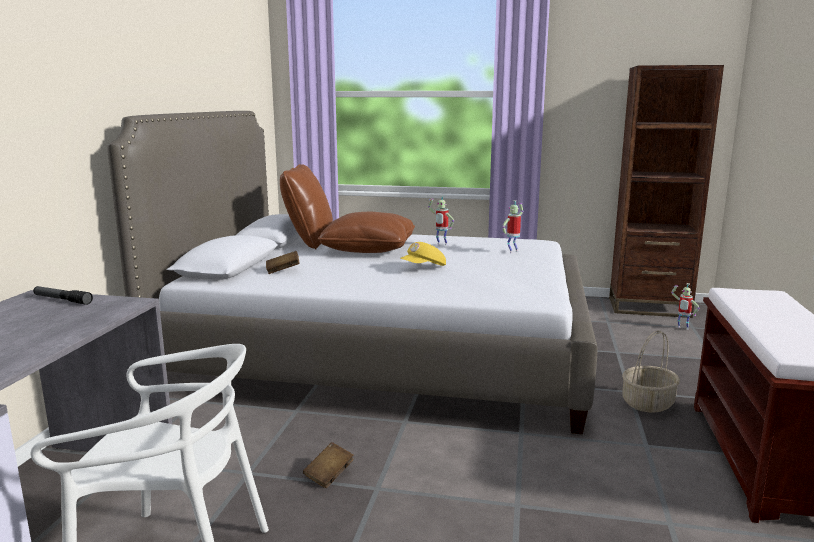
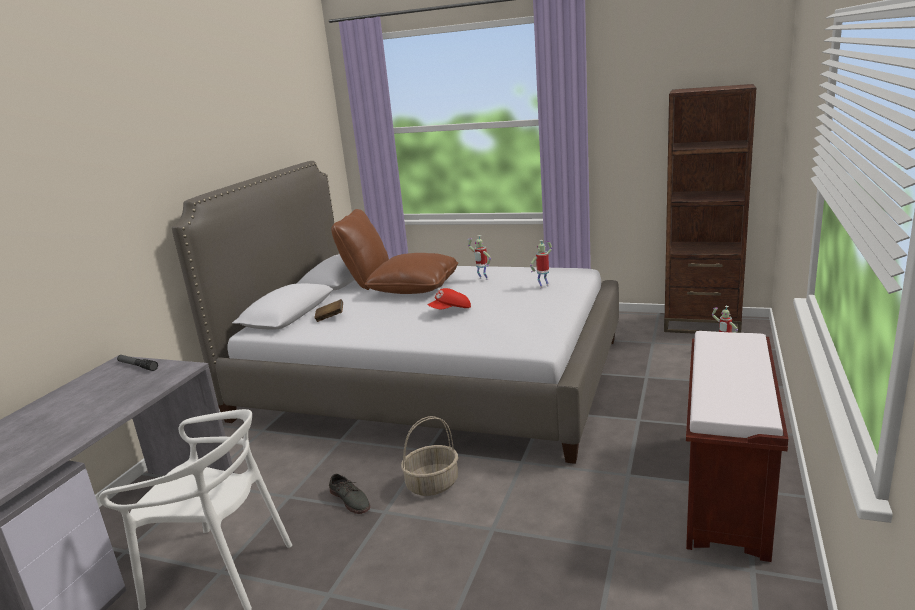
camera: 10 degrees right, 5 degrees up
brown book [303,442,354,488] -> grey shoe [329,474,370,514]
yellow cap [400,242,446,266] -> red cap [427,288,471,309]
basket [622,330,680,412] -> basket moved to [401,416,458,496]

